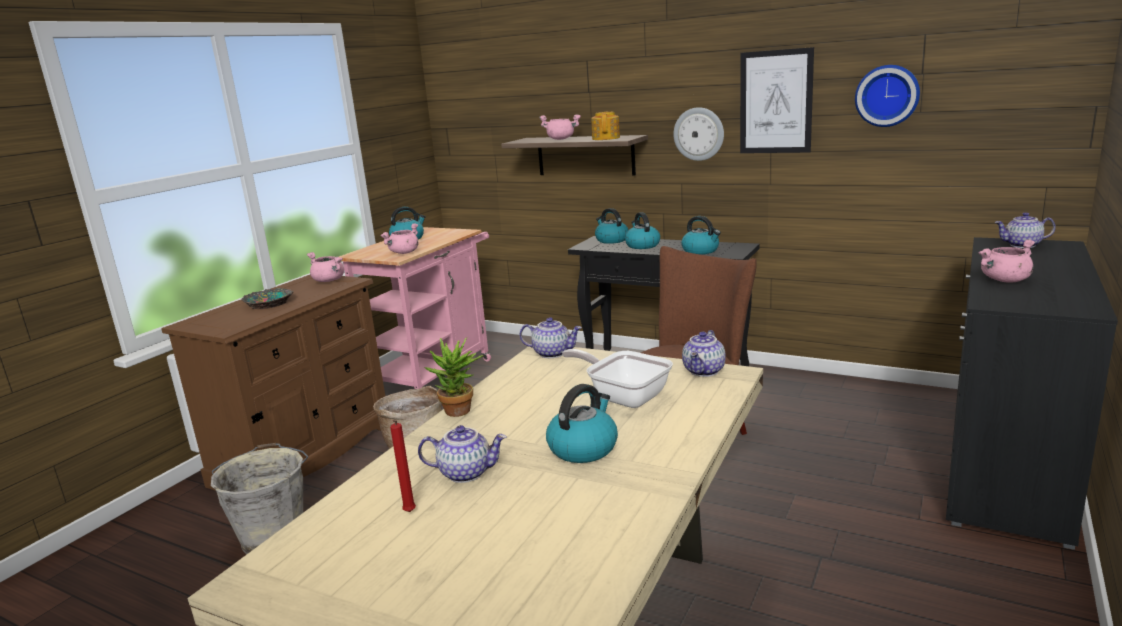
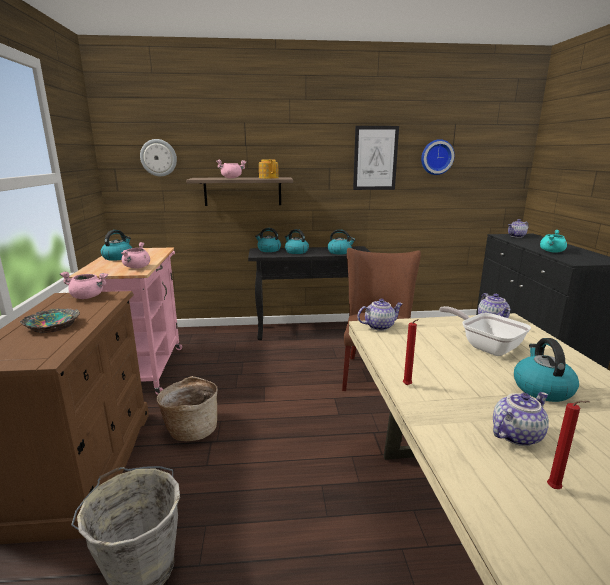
camera: 35 degrees left, 0 degrees up
potted plant [424,338,484,417] -> red candle [403,319,419,385]
frying pan [562,349,673,408] -> frying pan turned 45 degrees clockwise [439,306,531,356]
wall clock [673,107,724,161] -> wall clock moved to [140,139,177,177]
pink cooking pot [978,239,1035,283] -> turquoise cooking pot [540,230,567,253]

